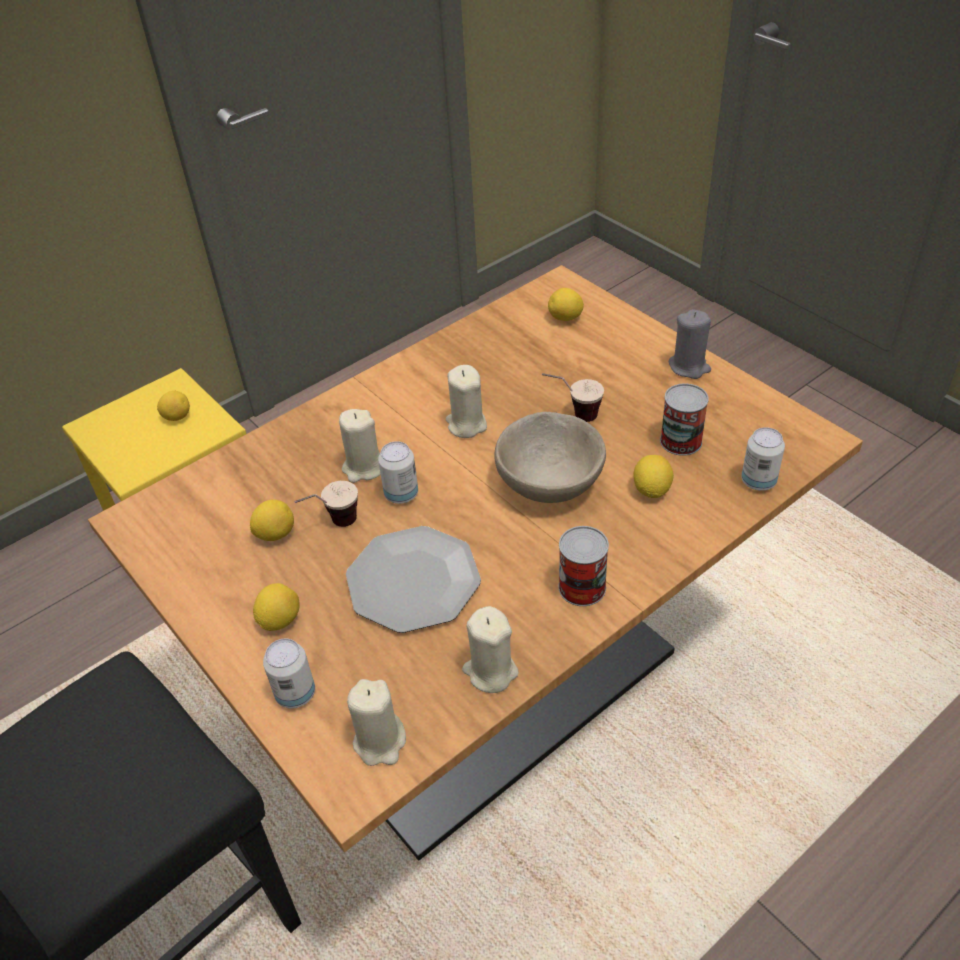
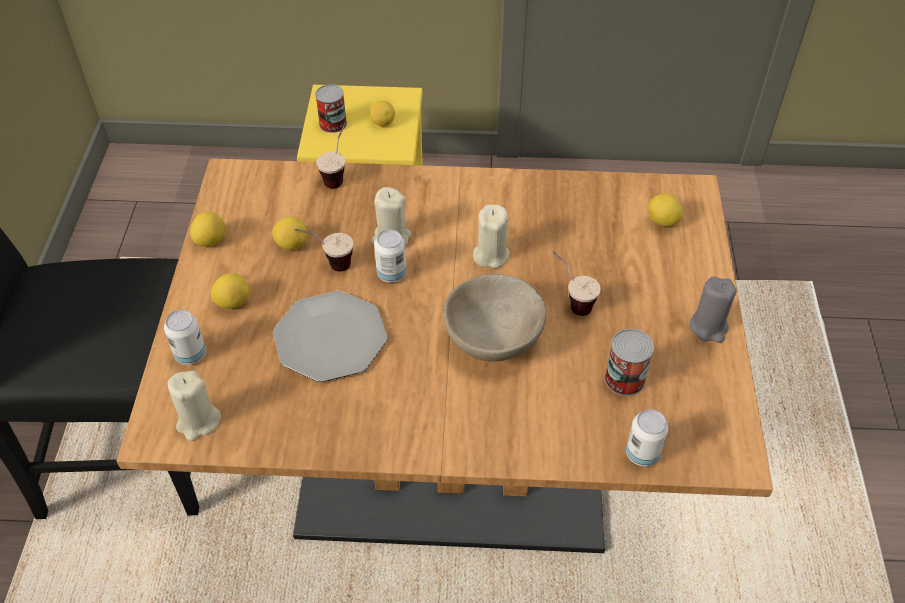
camera: 40 degrees right, 5 degrees up
beige candle [462,606,519,693] -> none
can [558,526,609,606] -> can moved to [315,84,347,133]
lemon [633,455,674,498] -> lemon moved to [190,211,226,246]
none -> cup [316,123,346,188]

